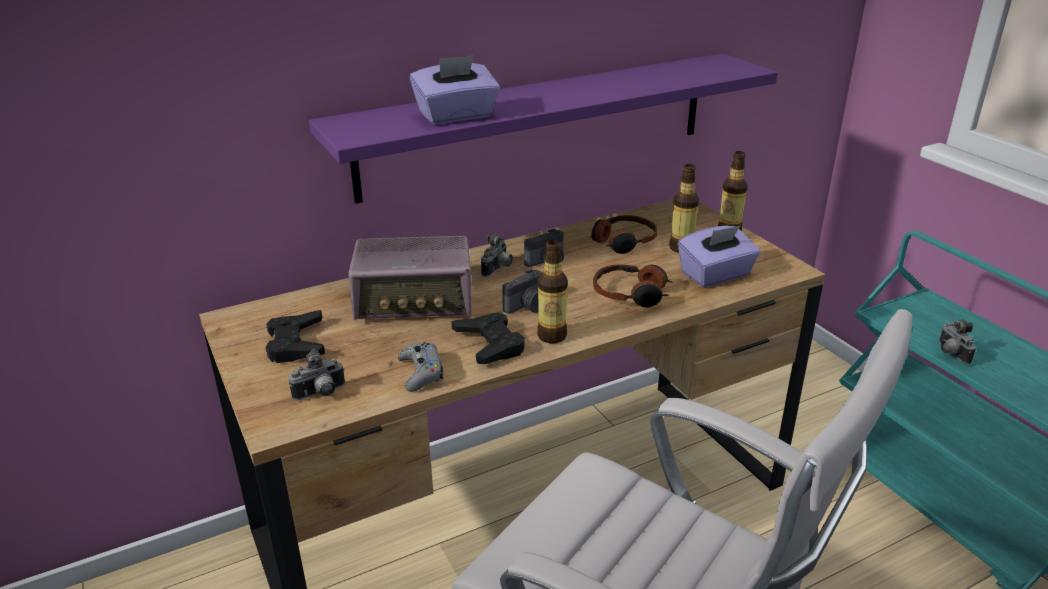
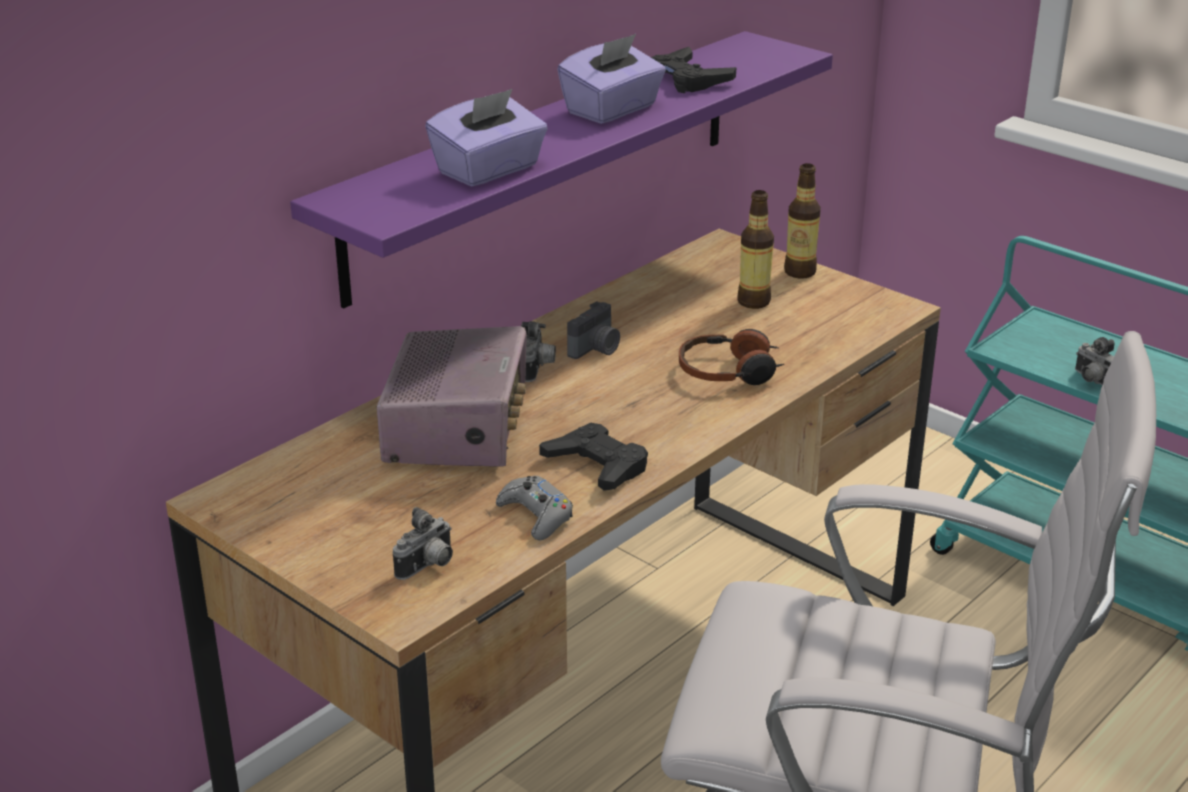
camera: 20 degrees left, 0 degrees up
black game controller [266,310,325,363] -> black game controller moved to [651,47,736,93]
radio [348,236,471,320] -> radio turned 60 degrees counterclockwise [377,326,527,467]
camera [502,269,542,314] -> none
bottle [537,240,568,343] -> none
headphones [590,215,658,254] -> none
purple tissue box [678,225,760,287] -> purple tissue box moved to [557,34,666,124]

